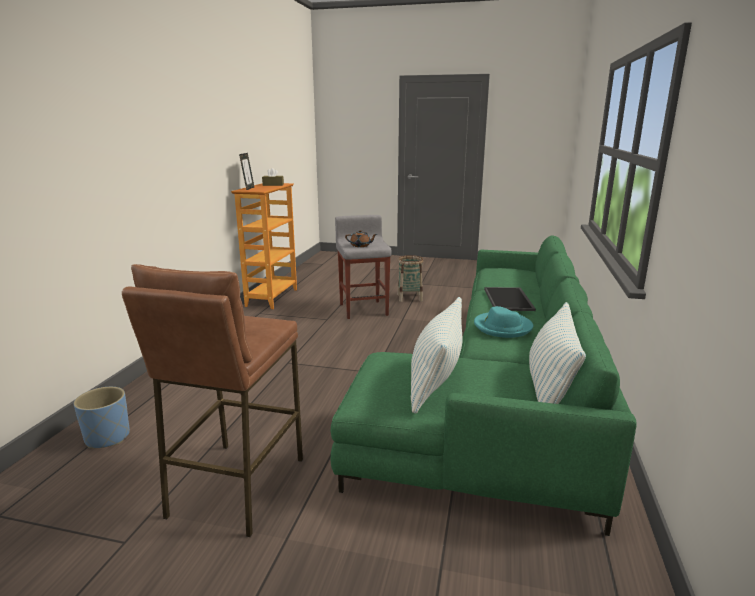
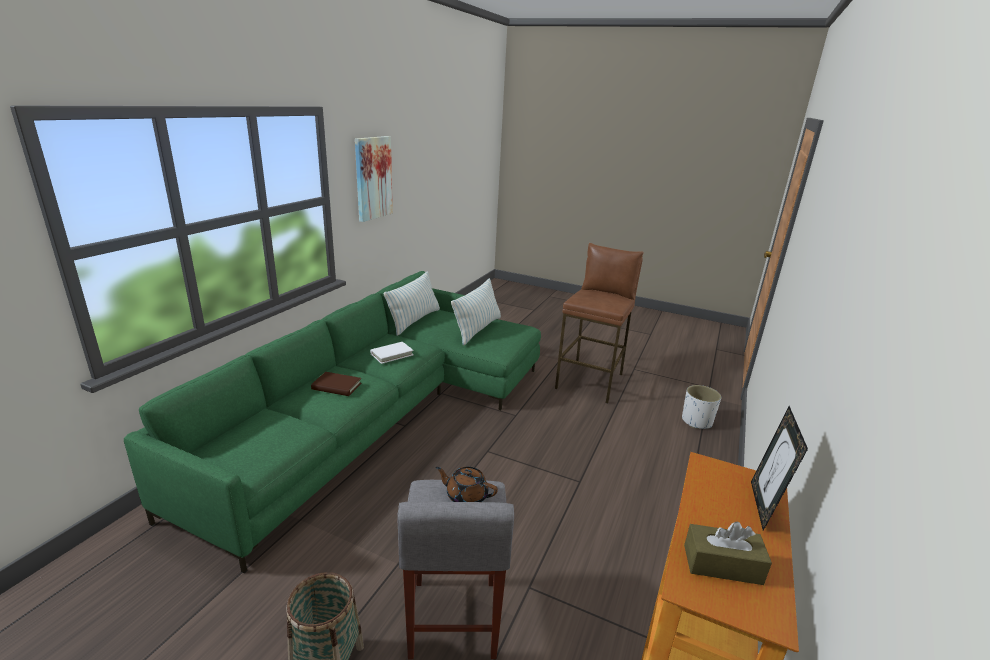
camera: 170 degrees left, 5 degrees up
blue planter [74,387,130,448] -> white planter [682,385,721,429]
turquoise hat [474,306,533,338] -> white book [370,342,414,364]
tray [484,287,536,311] -> brown book [311,372,362,396]
none -> picture [355,136,393,222]

